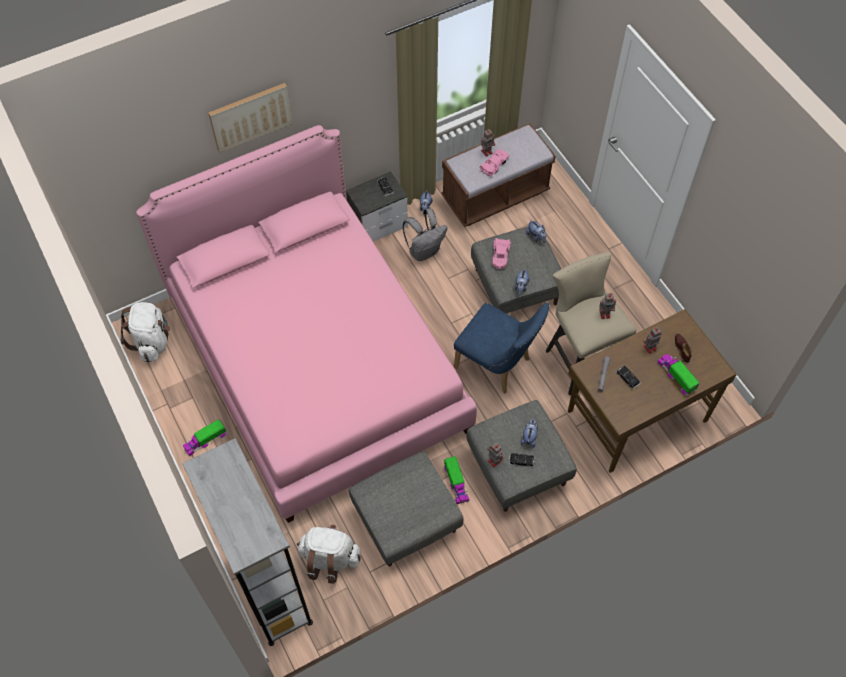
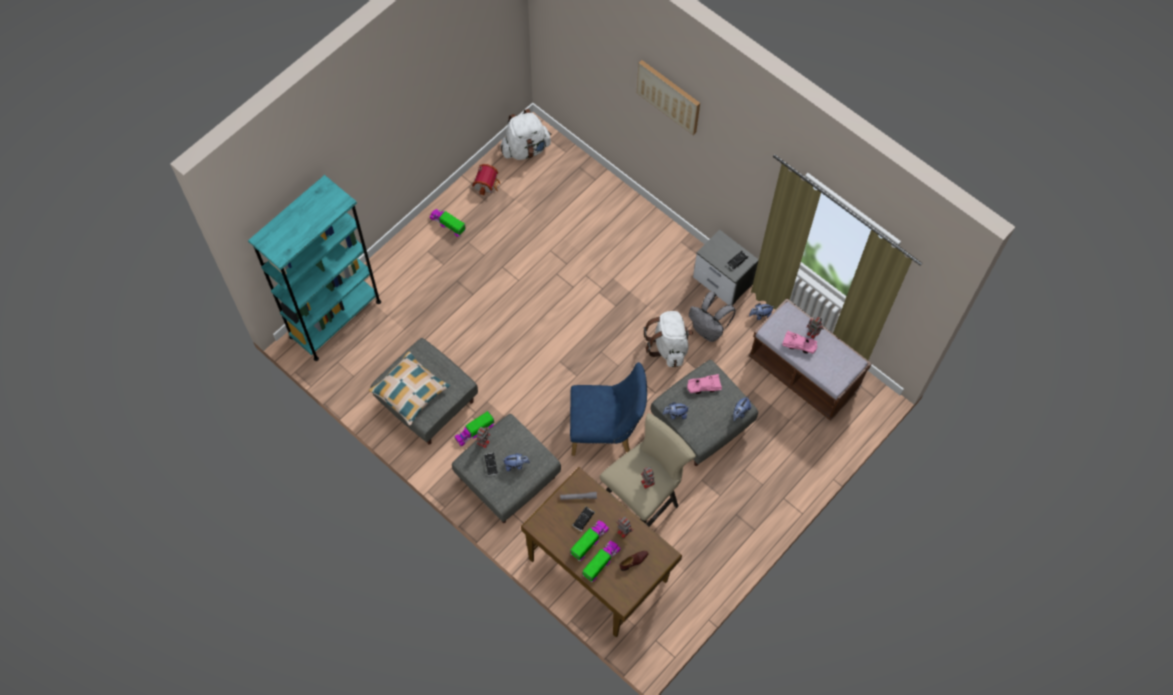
camera: 70 degrees right, 5 degrees up
pink bed [136,125,477,523] -> none
grey bookcase [182,438,313,646] -> turquoise bookcase [248,175,381,361]
white backpack [297,525,361,584] -> white backpack moved to [644,311,693,367]
blue chair [454,303,549,394] -> blue chair turned 105 degrees counterclockwise [570,362,647,456]
none -> pillow [369,351,450,426]
none -> toy house [472,164,501,196]
none -> toy truck [570,520,609,561]

